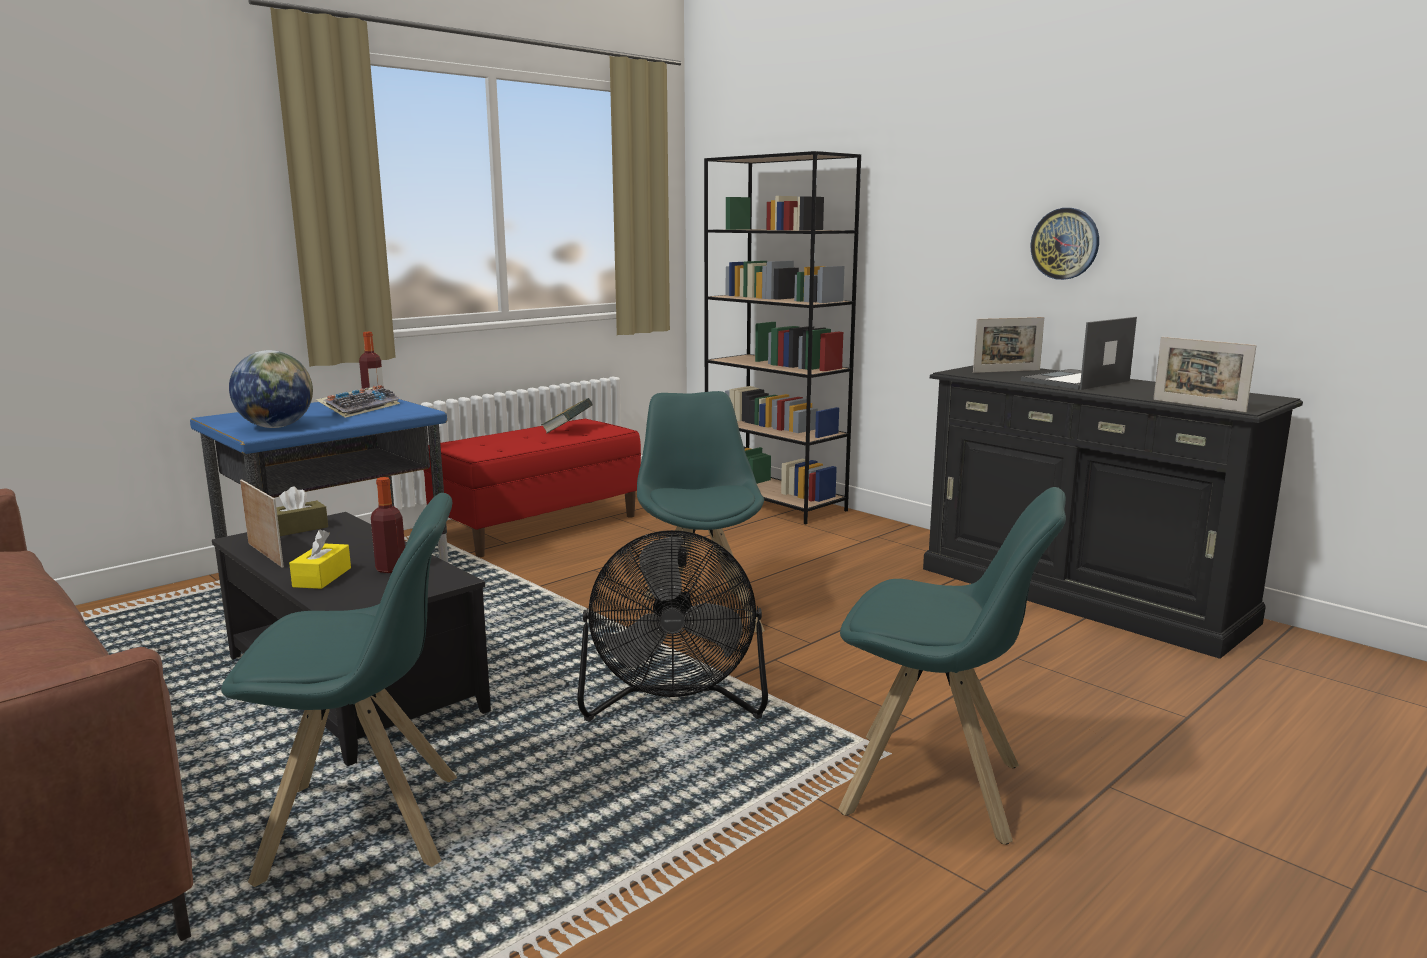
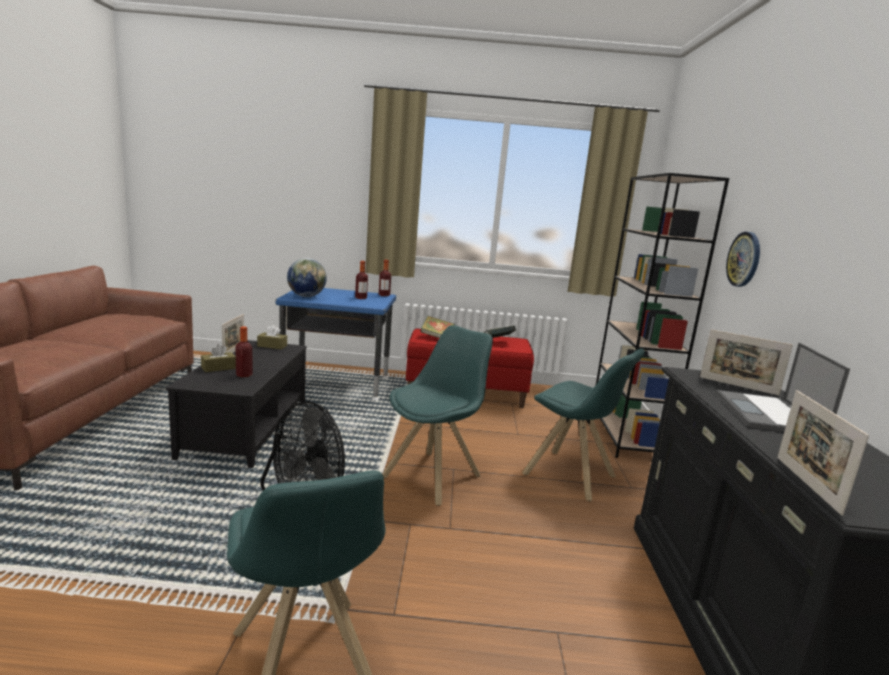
camera: 45 degrees right, 0 degrees up
turquoise chair [221,493,457,887] -> turquoise chair moved to [522,348,645,501]
yellow tissue box [289,529,351,589] -> brown tissue box [201,344,236,372]
keyboard [315,385,400,418] -> bottle [355,261,368,299]
laptop [1021,317,1137,390] -> laptop turned 90 degrees counterclockwise [716,343,850,432]
wall clock [1031,208,1099,280] -> wall clock moved to [726,232,760,287]
none -> book [420,316,455,338]

